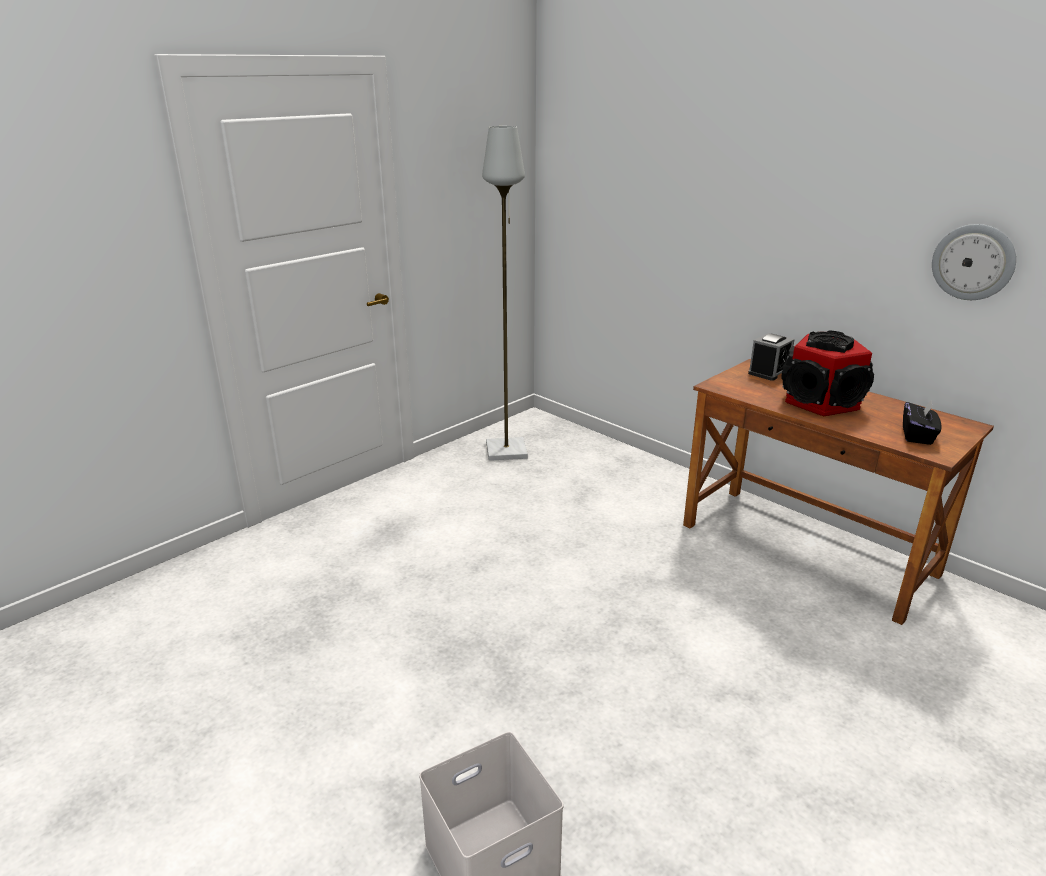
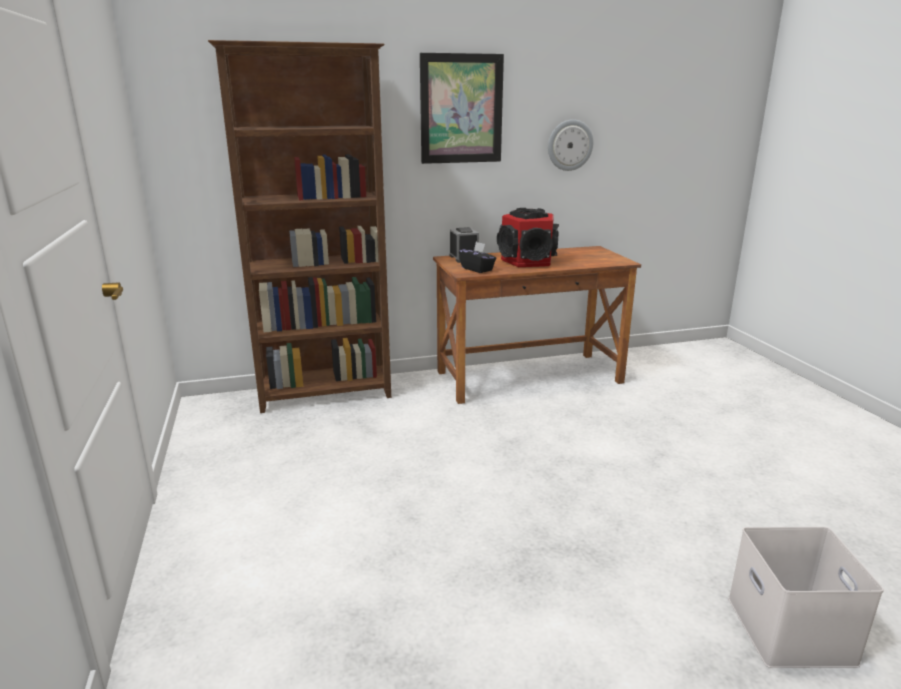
camera: 60 degrees left, 5 degrees down
grey floor lamp [482,126,528,461] -> none
black tissue box [903,399,942,445] -> black tissue box moved to [459,242,496,273]
none -> brown bookcase [208,40,391,413]
none -> picture [420,53,504,164]

